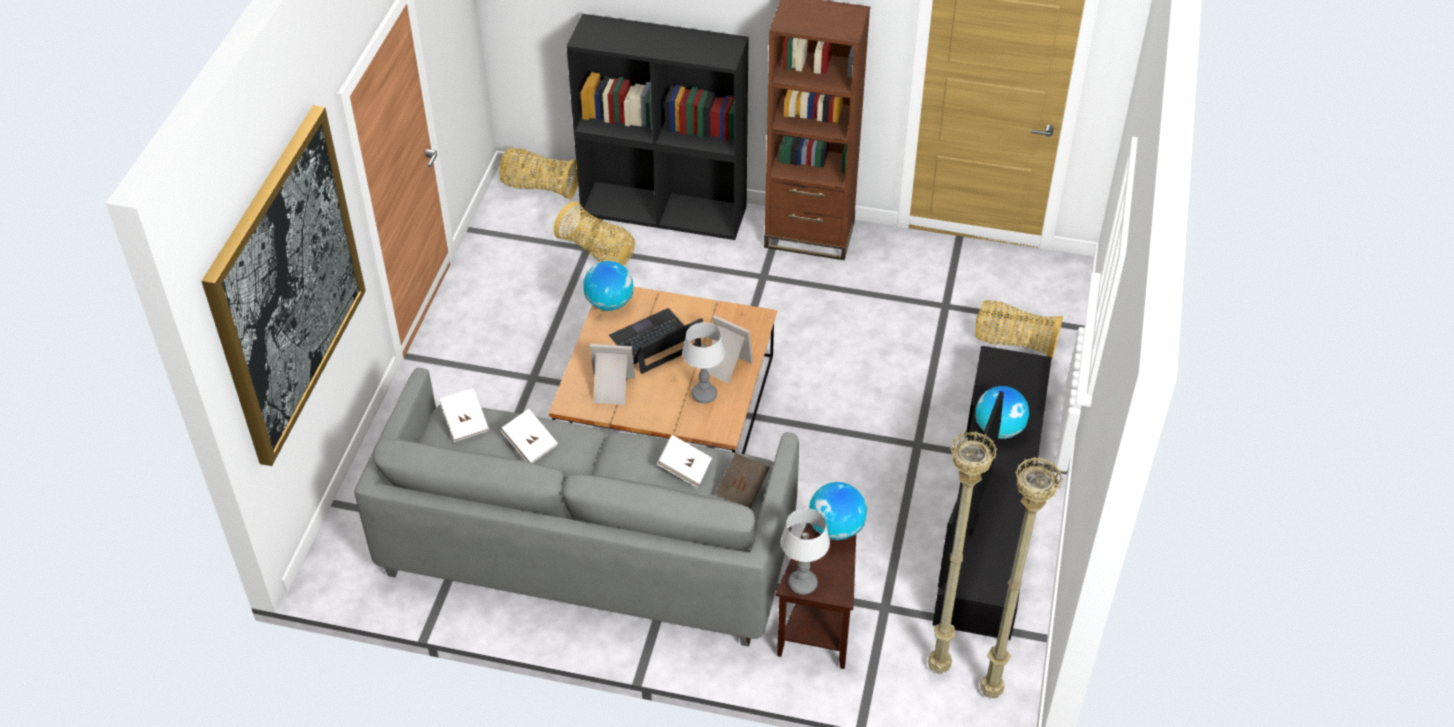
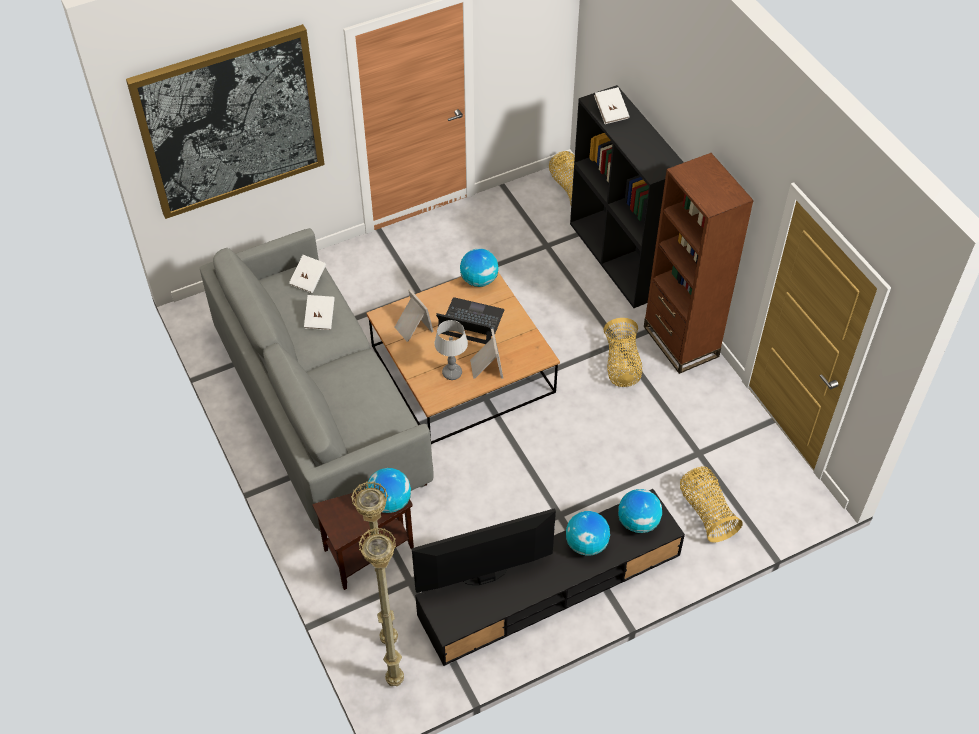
camera: 50 degrees right, 5 degrees up
basket [554,201,635,266] -> basket moved to [603,318,642,387]
white book [657,435,712,487] -> white book moved to [594,87,630,124]
brown book [715,453,769,508] -> none
table lamp [781,508,830,595] -> none
none -> globe [618,489,662,533]

